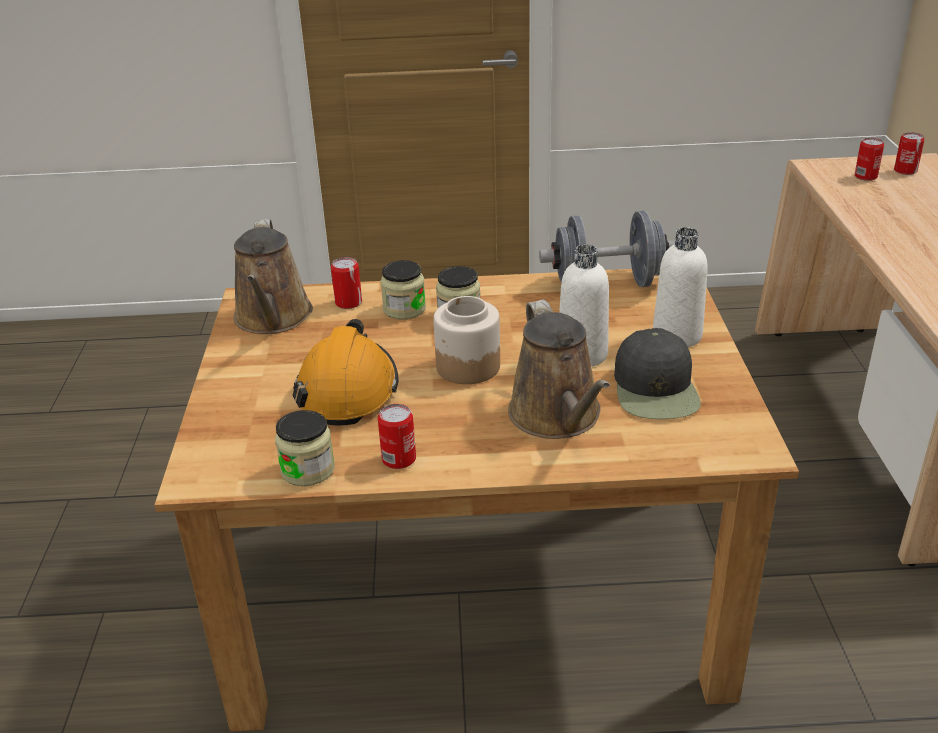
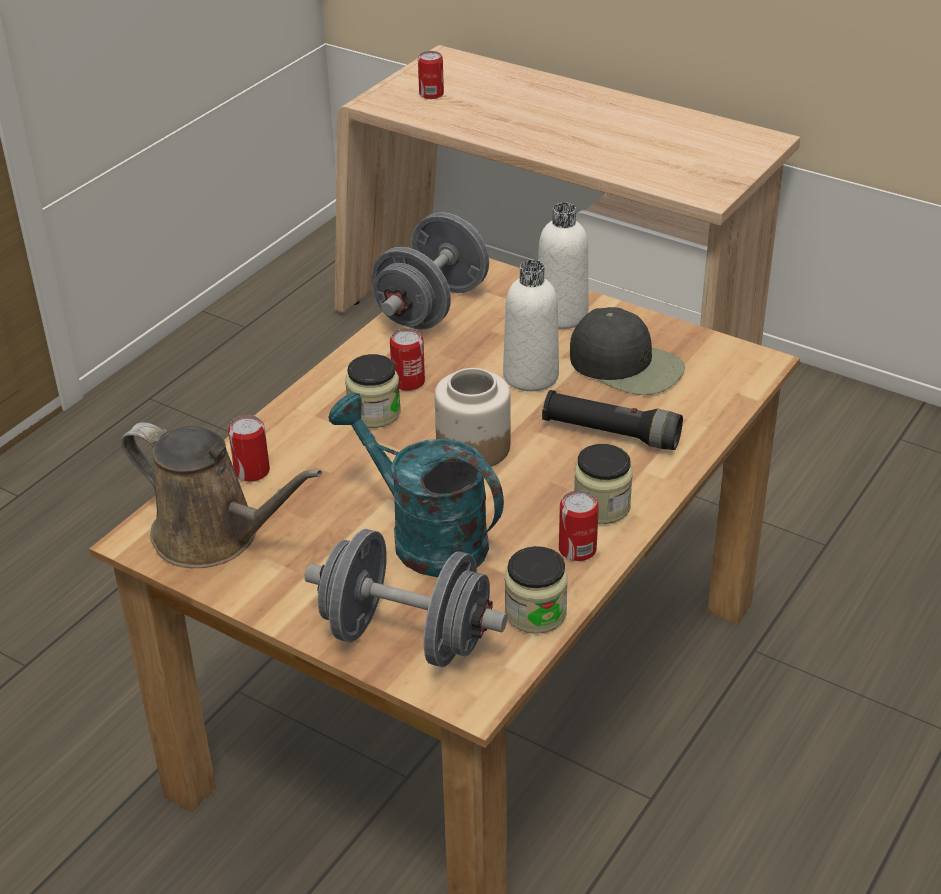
camera: 55 degrees left, 5 degrees up
orange hard hat [292,319,399,426] -> turquoise watering can [329,393,504,577]
jar [380,260,426,320] -> jar moved to [574,444,633,524]
brown watering can [508,300,610,439] -> black flashlight [542,390,683,450]
can [894,132,925,175] -> can moved to [390,328,425,391]
none -> grey dumbbell [304,529,508,667]

